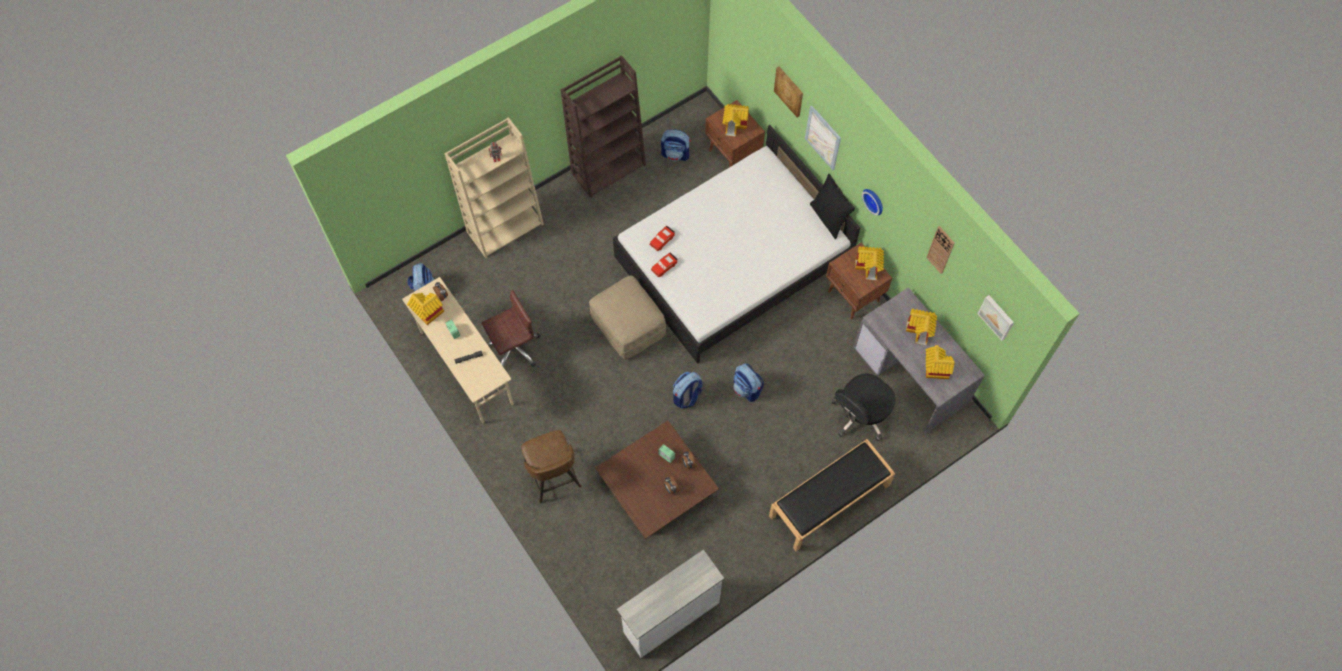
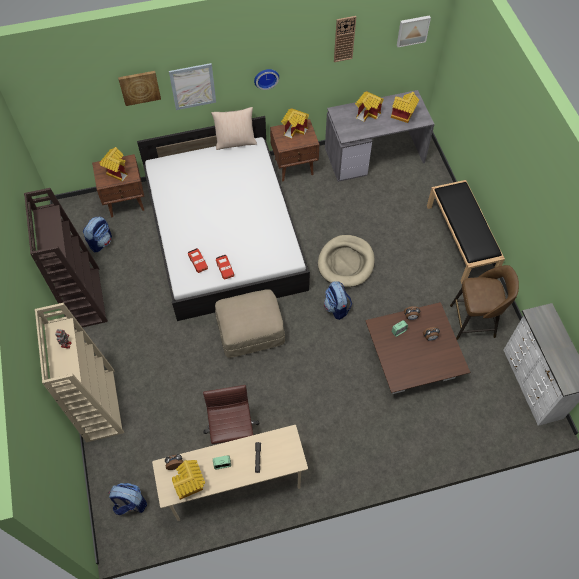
camera: 70 degrees left, 5 degrees down
brown stool [521,430,581,503] -> brown stool moved to [450,265,519,340]
backpack [733,363,764,402] -> beige dog bed [318,235,375,287]
black pillow [810,174,855,239] -> beige pillow [211,107,257,150]
black office chair [831,374,895,441] -> none

